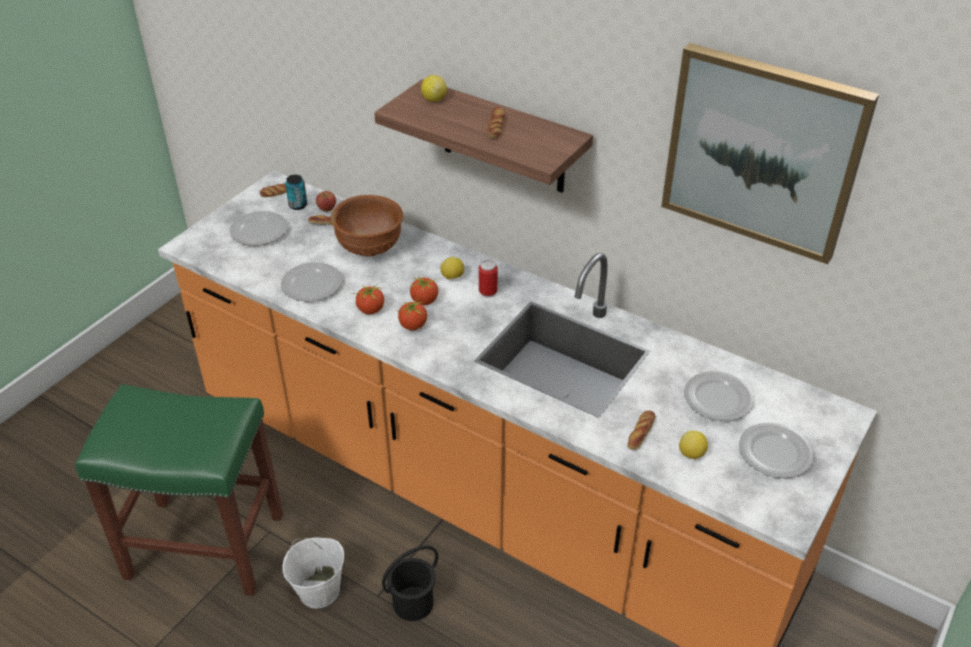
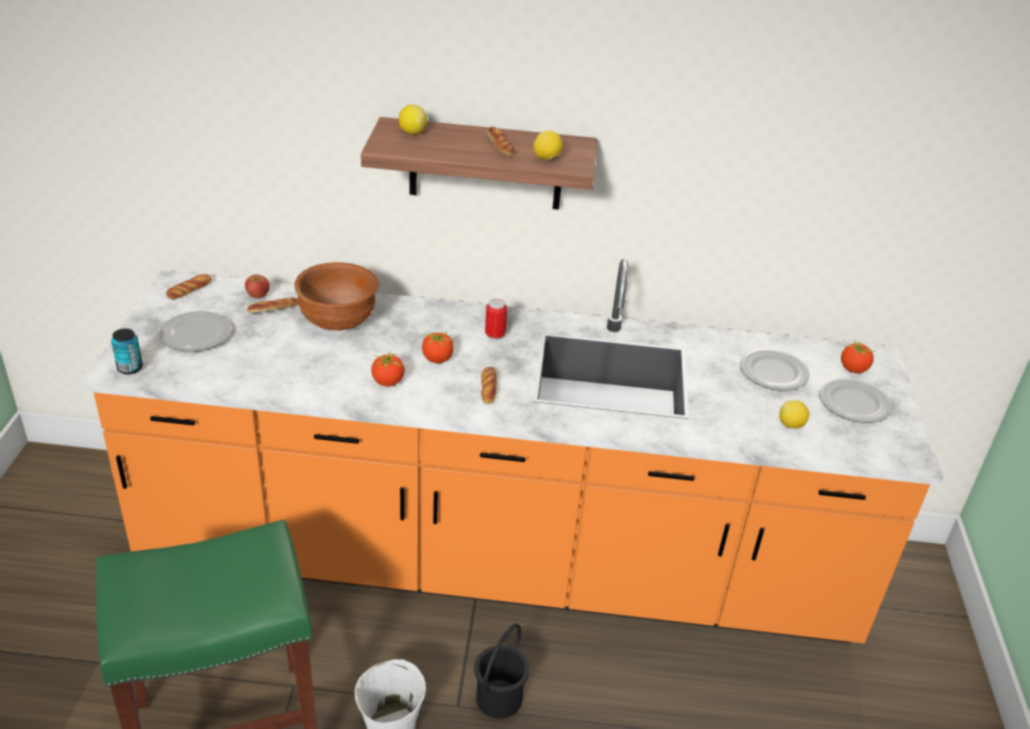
camera: 30 degrees left, 5 degrees down
plate [281,262,342,301] -> none
can [285,175,307,210] -> can moved to [111,328,143,375]
tomato [398,299,427,330] -> tomato moved to [841,340,876,373]
lemon [440,257,464,280] -> lemon moved to [533,131,563,160]
bread [627,410,655,450] -> bread moved to [481,367,497,404]
picture [661,43,879,264] -> none

